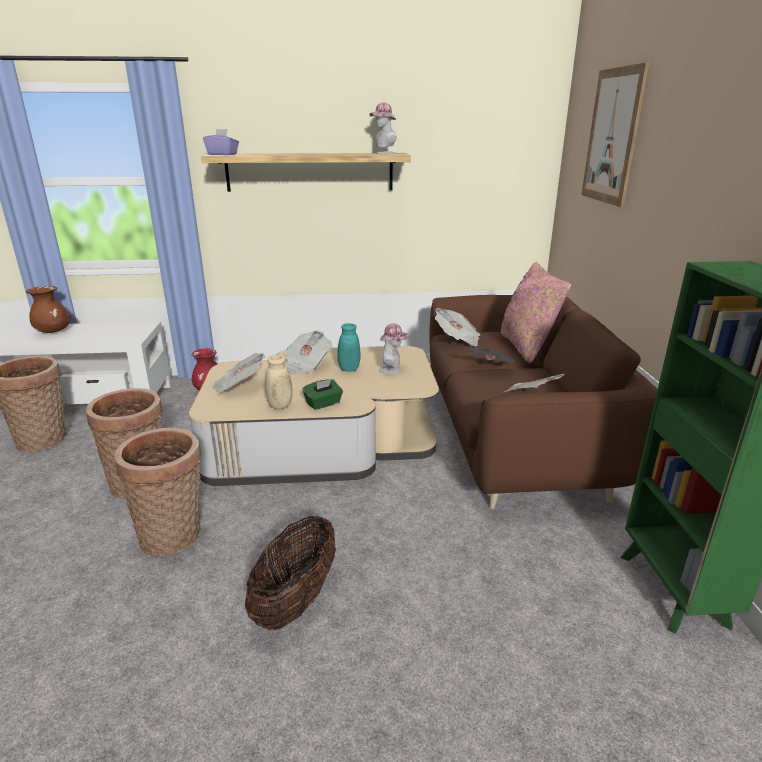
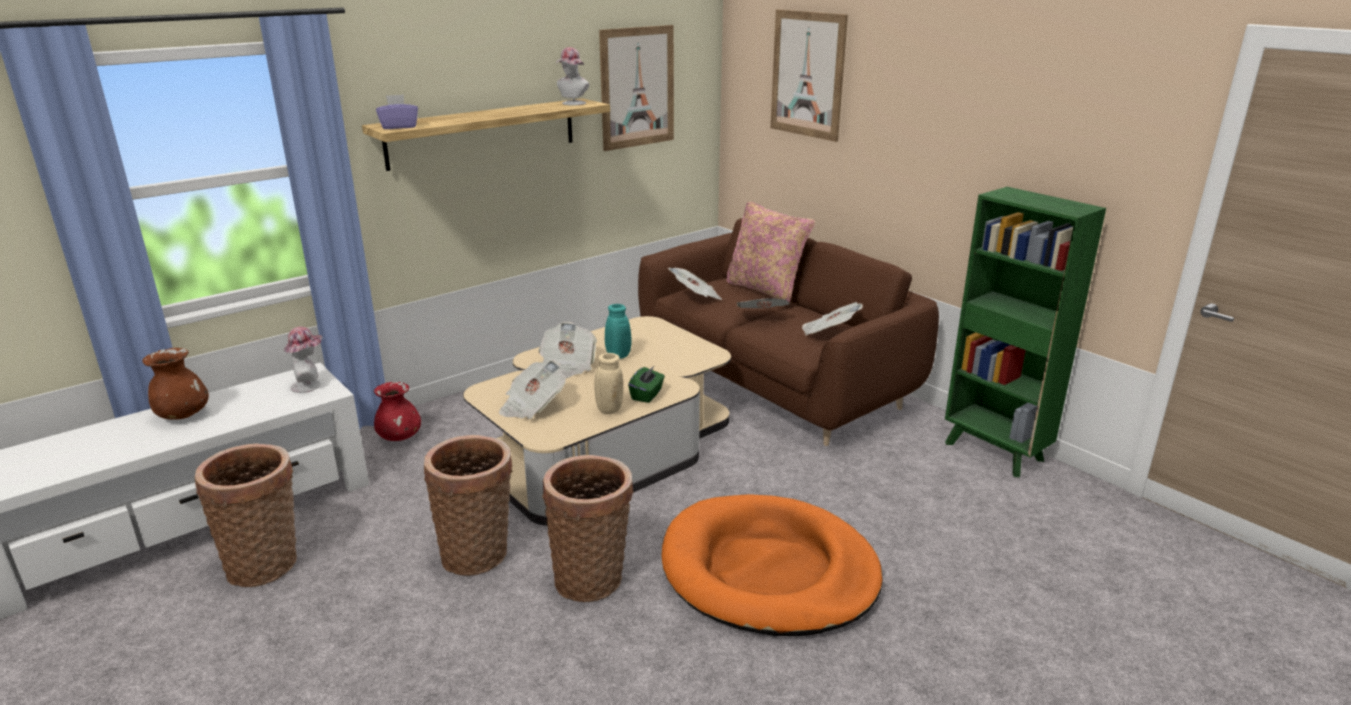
camera: 35 degrees left, 0 degrees up
basket [245,516,336,630] -> orange dog bed [661,494,883,636]
hat [379,323,409,374] -> hat moved to [284,326,322,393]
none -> picture [599,25,674,151]

